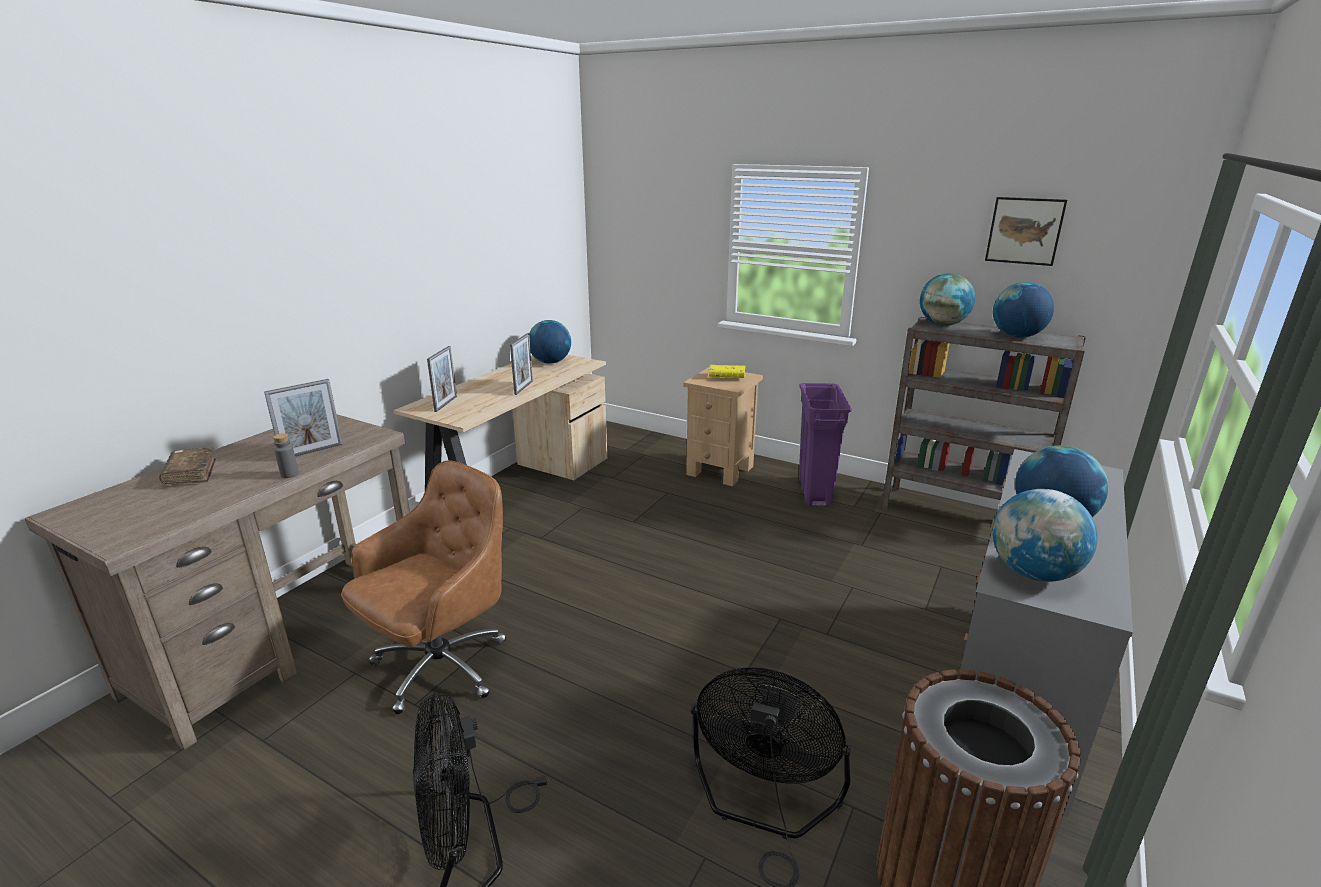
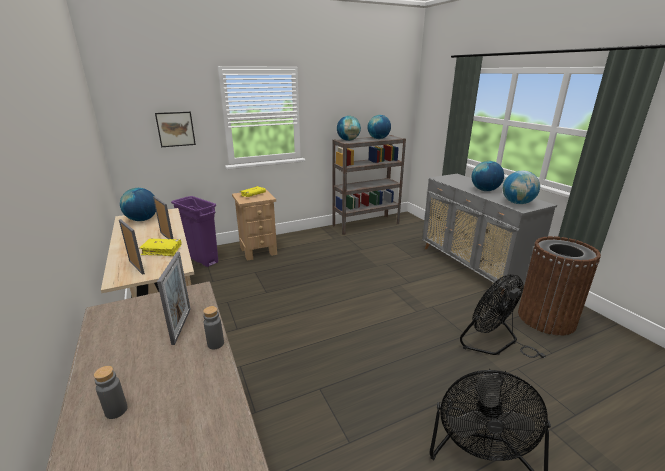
camera: 55 degrees left, 0 degrees up
brown book [159,447,216,485] -> grey bottle [94,366,127,419]
brown office chair [341,460,506,714] -> none
purple trash can [799,383,852,506] -> purple trash can moved to [171,196,218,267]
picture [985,197,1067,266] -> picture moved to [155,112,196,147]
none -> yellow book [139,238,182,256]

